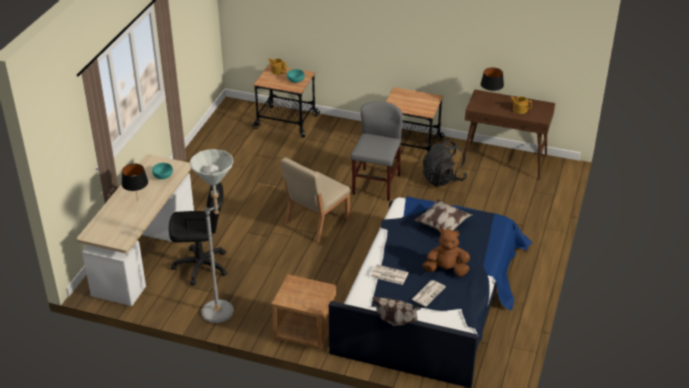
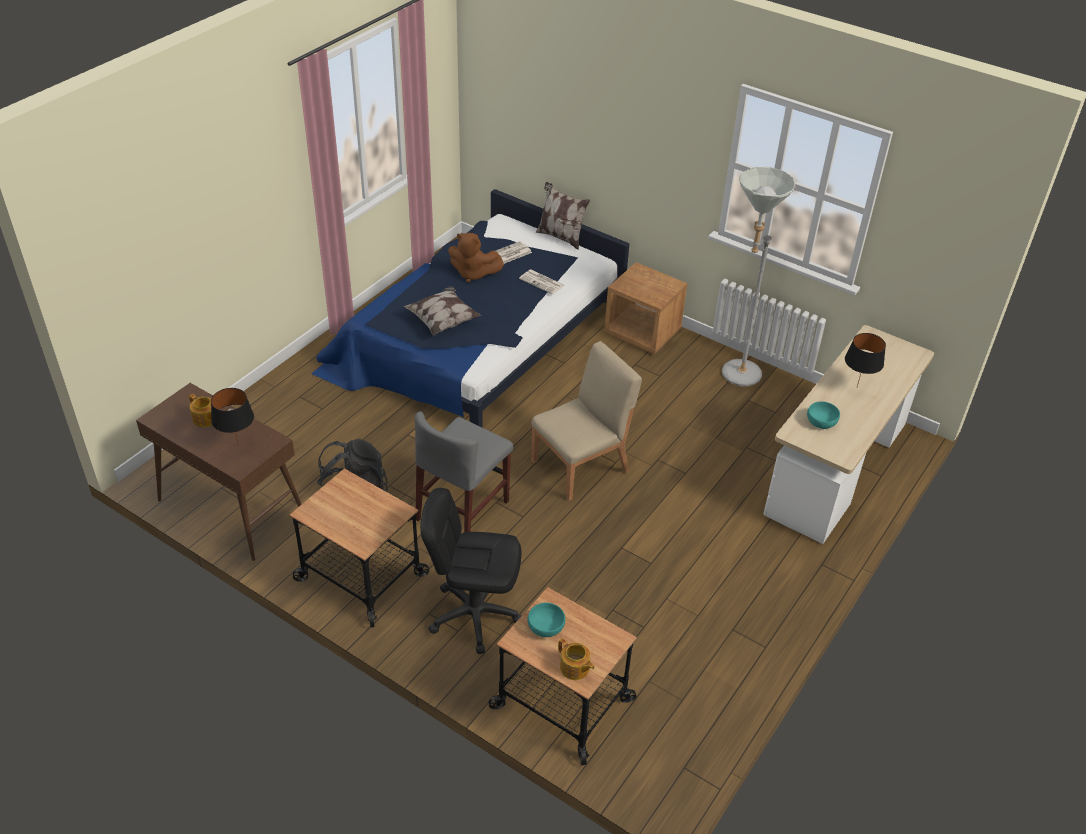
camera: 165 degrees left, 5 degrees up
black office chair [169,182,227,285] -> black office chair moved to [420,488,522,654]

